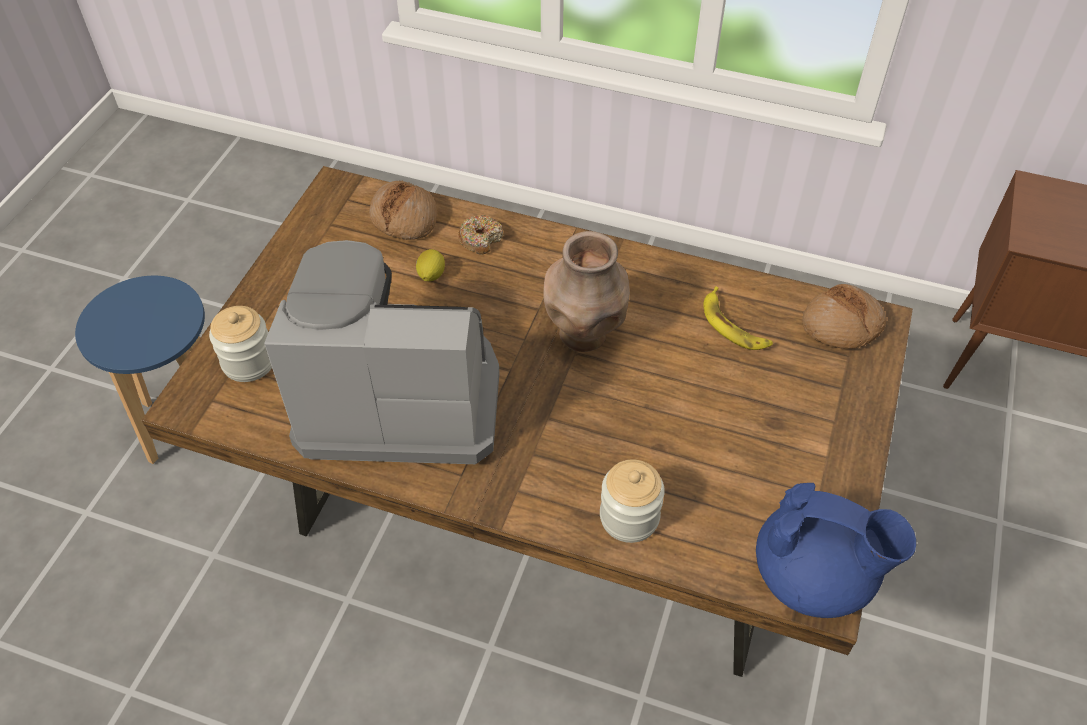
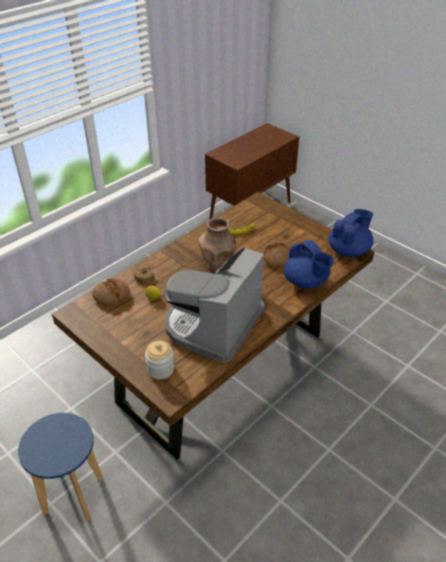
camera: 65 degrees left, 10 degrees down
jar [600,459,665,543] -> blue teapot [284,240,334,289]
bread [802,284,886,349] -> bread moved to [263,241,290,268]

